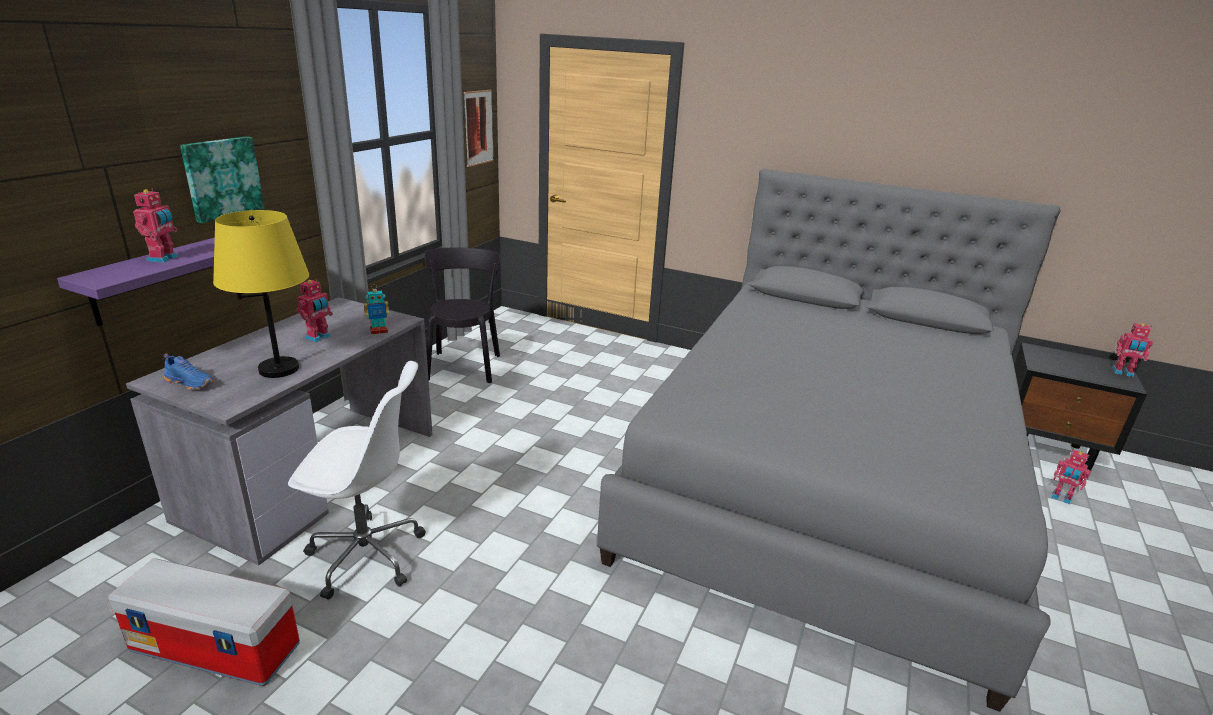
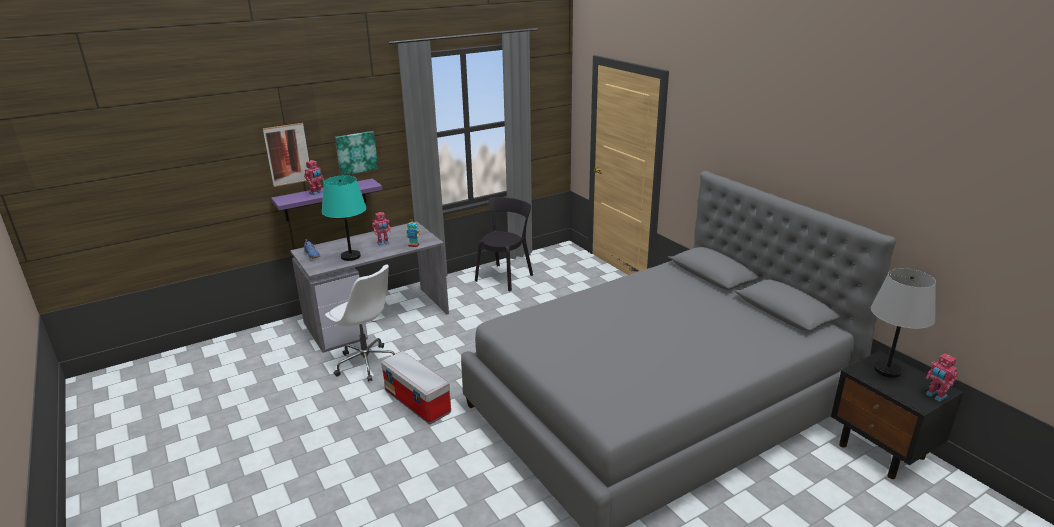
camera: 35 degrees right, 0 degrees up
storage box [109,558,300,686] -> storage box moved to [381,351,451,424]
yellow table lamp [213,210,309,378] -> turquoise table lamp [322,176,367,261]
picture [464,90,494,167] -> picture moved to [263,123,309,187]
toy robot [1051,450,1091,504] -> none
none -> grey table lamp [871,268,936,378]

